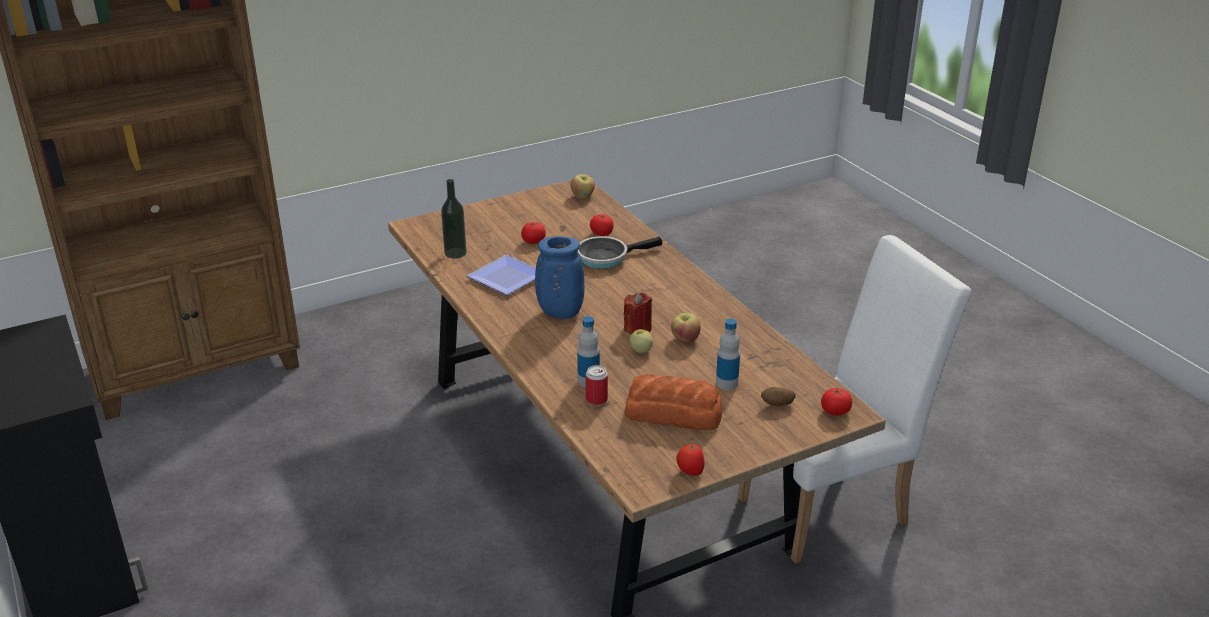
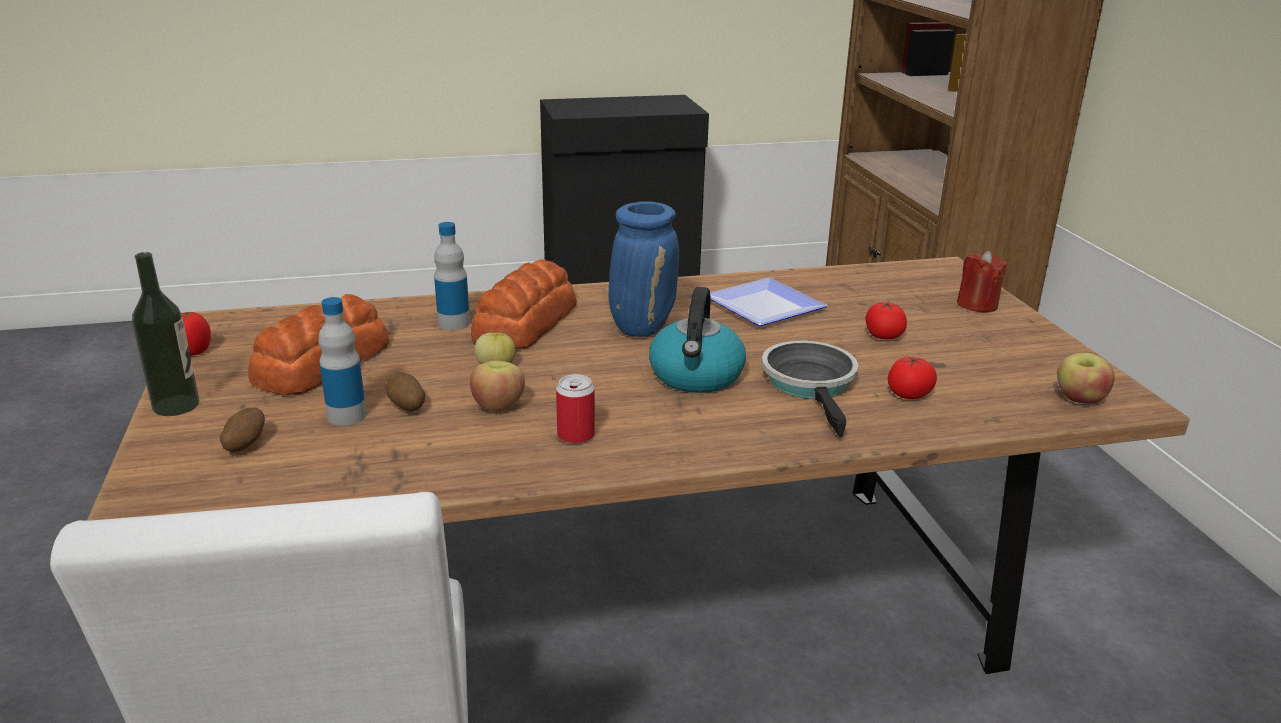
camera: 105 degrees right, 5 degrees down
bottle [441,179,467,259] -> bottle moved to [132,252,199,416]
can [586,365,608,405] -> can moved to [556,374,595,444]
red candle [624,292,652,334] -> red candle moved to [957,251,1007,313]
tomato [821,388,852,416] -> none
none -> potato [386,373,425,411]
none -> bread [471,259,577,350]
none -> kettle [649,287,746,393]

